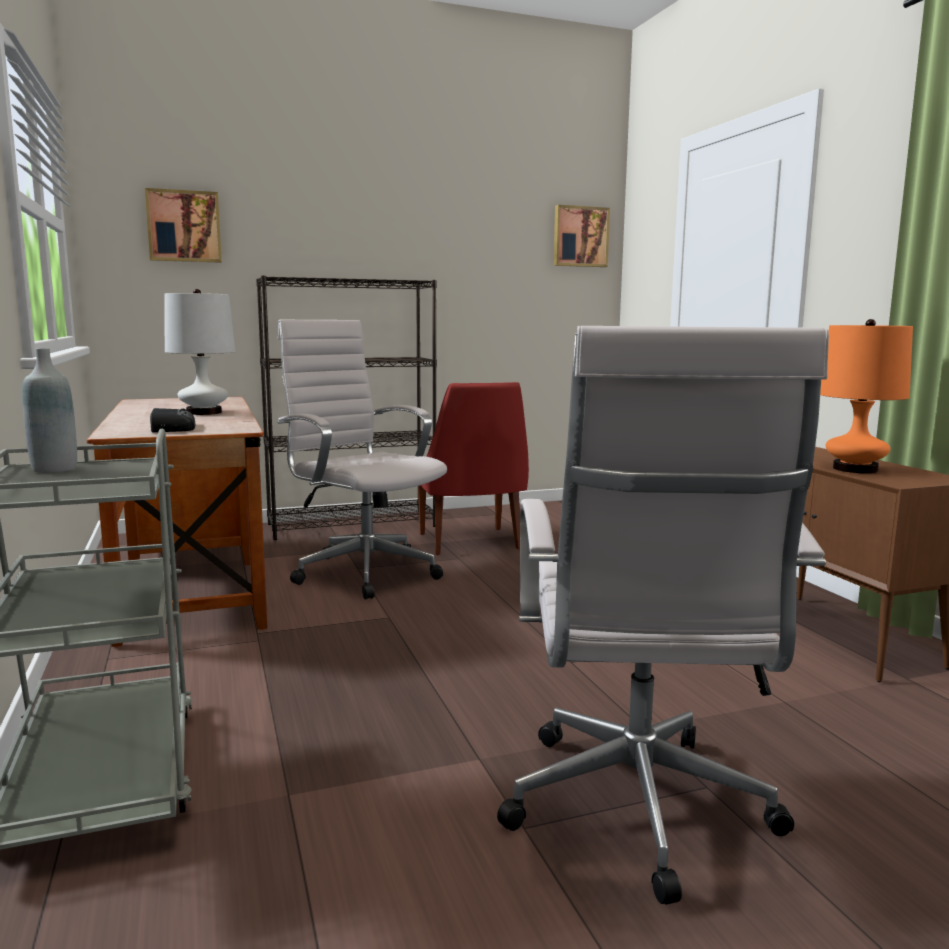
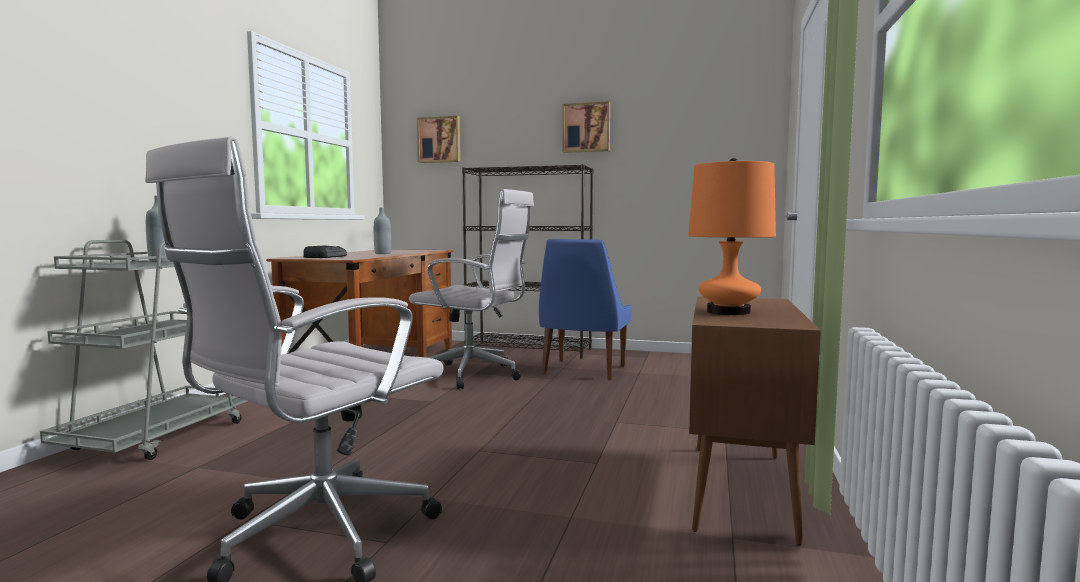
camera: 35 degrees right, 5 degrees down
white table lamp [164,289,236,415] -> grey bottle [374,208,391,254]
white office chair [277,320,447,600] -> white office chair turned 120 degrees clockwise [409,189,534,389]
red chair [418,382,529,555] -> blue chair [539,239,632,380]
picture [554,205,610,267] -> picture moved to [562,101,610,153]

